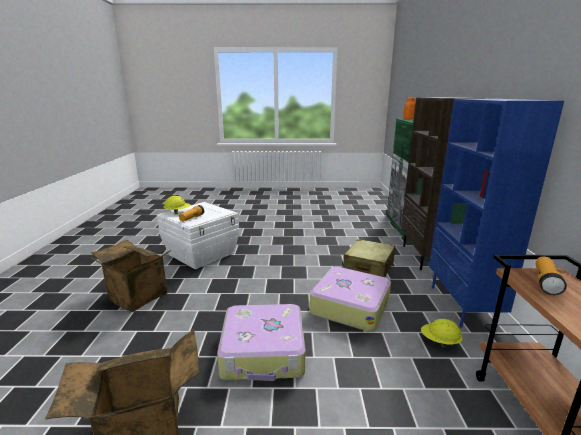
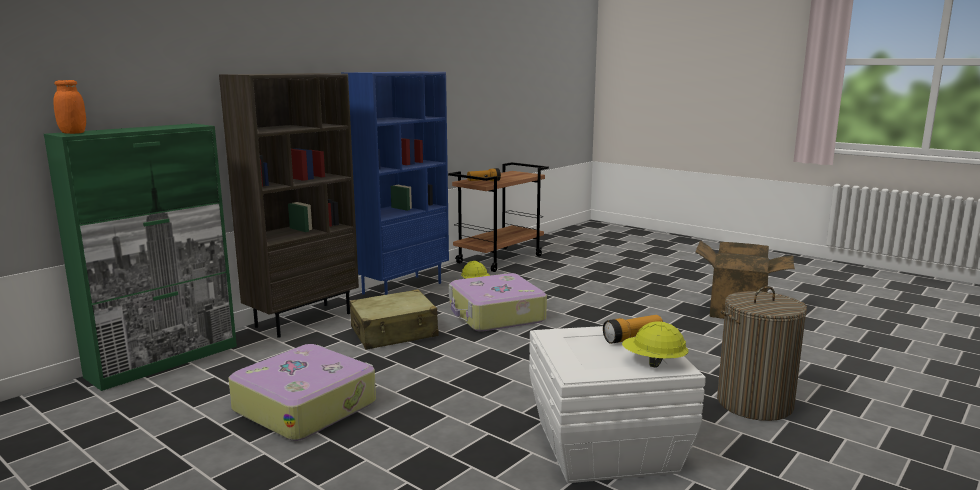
camera: 140 degrees left, 5 degrees down
cardboard box [90,240,171,312] -> laundry basket [717,286,807,421]
suitcase [217,304,306,381] -> suitcase moved to [229,344,376,441]

